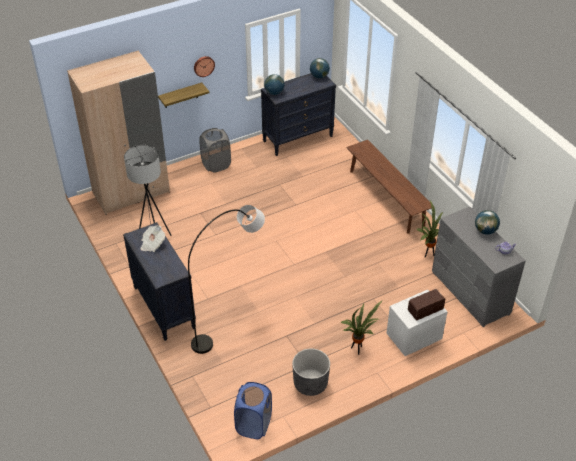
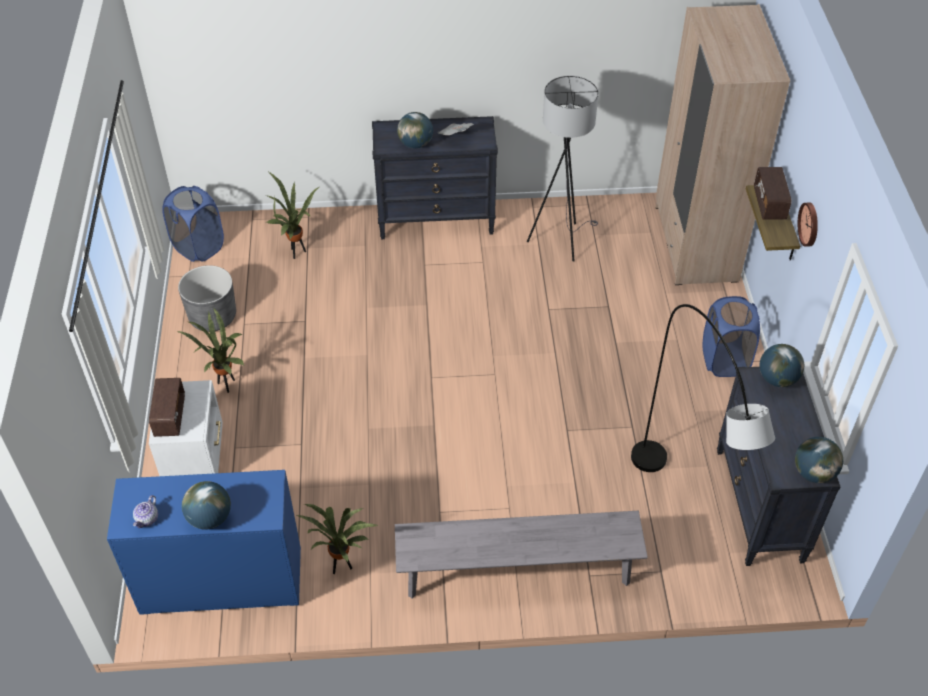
camera: 115 degrees right, 5 degrees up
grey floor lamp [188,205,265,354] -> grey floor lamp moved to [631,304,775,472]
grey laundry basket [199,128,231,173] -> blue laundry basket [703,296,760,377]
brown bench [347,140,432,234] -> grey bench [395,511,648,599]
grey dresser [432,206,526,327] -> blue dresser [107,470,301,615]
none -> potted plant [266,172,319,259]
none -> globe [397,112,433,149]
none -> radio [754,167,792,220]

